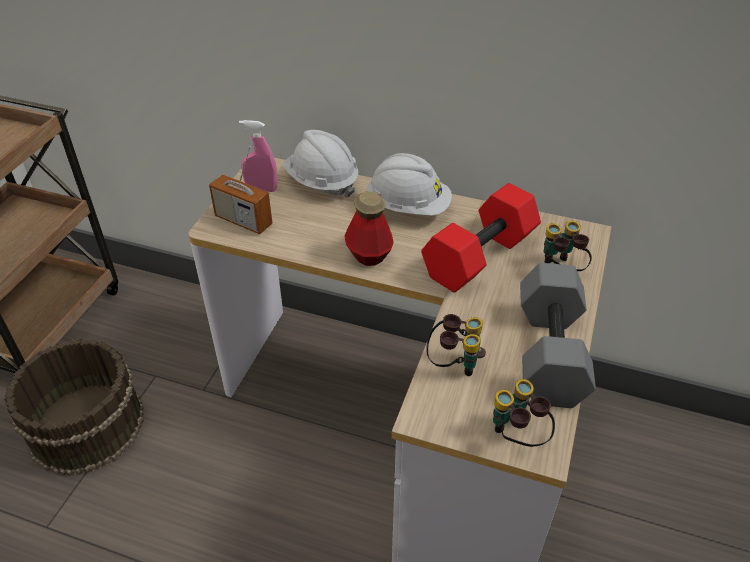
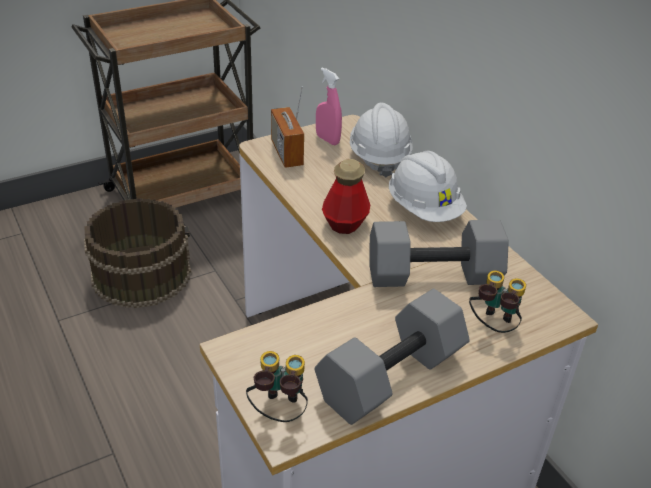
camera: 40 degrees right, 5 degrees down
red dumbbell [421,183,541,293] -> grey dumbbell [369,220,509,287]
binoculars [426,314,486,376] -> none

